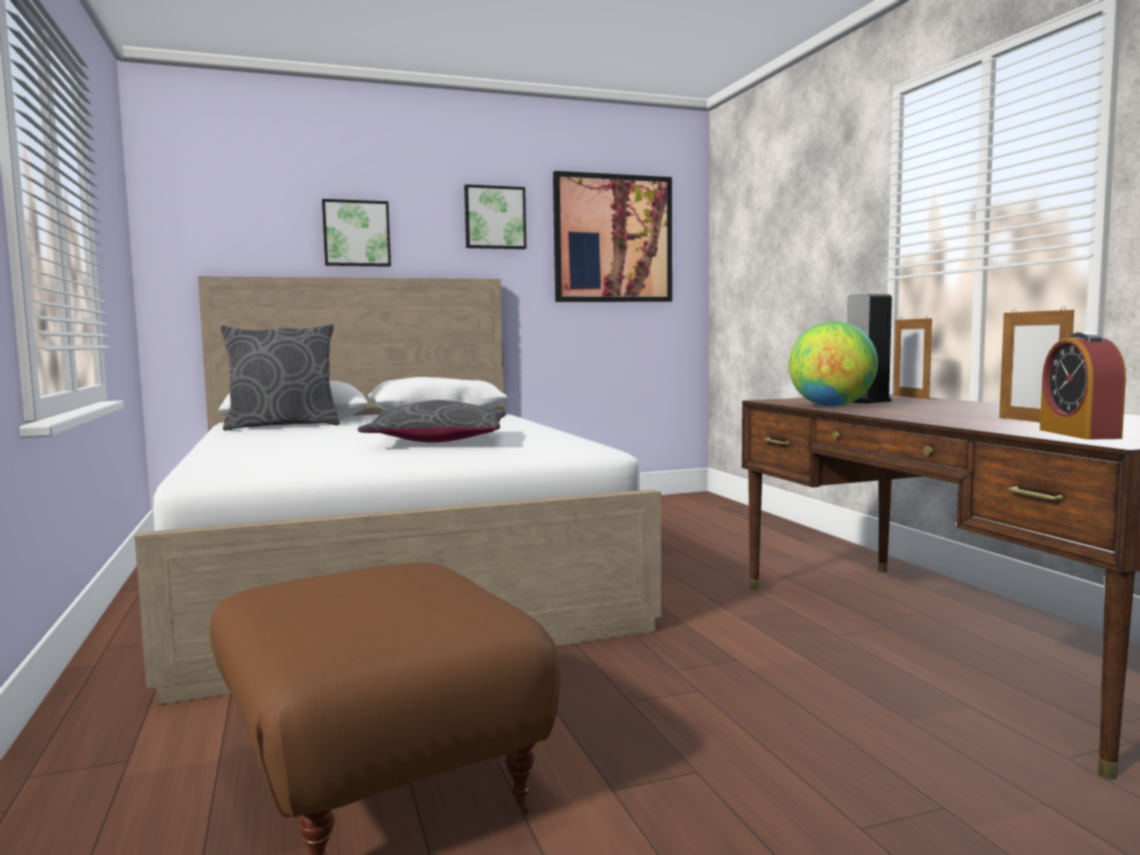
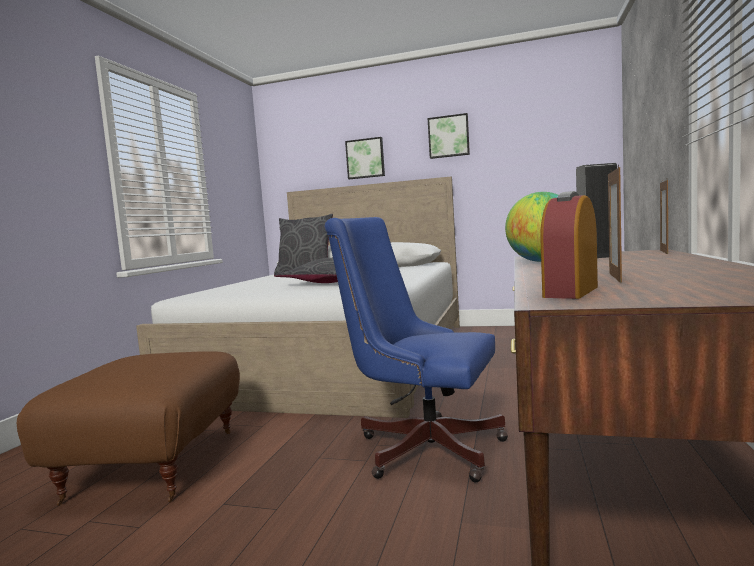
camera: 35 degrees right, 0 degrees up
picture [553,171,672,302] -> none
none -> blue office chair [324,217,508,482]

